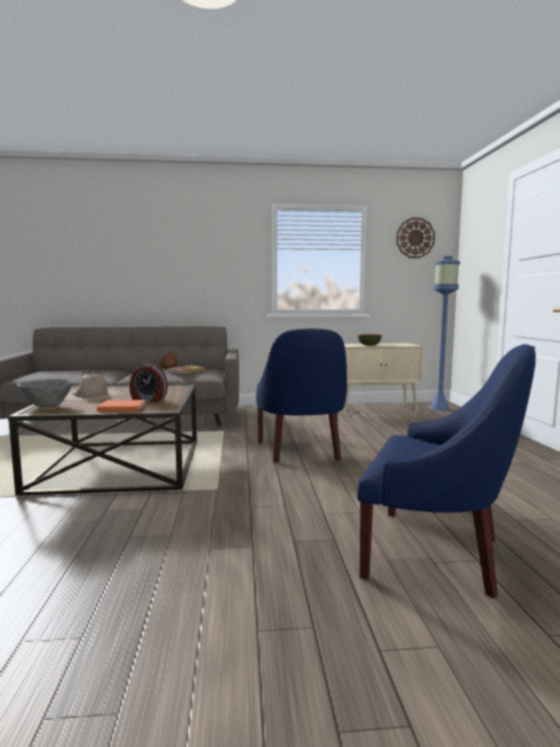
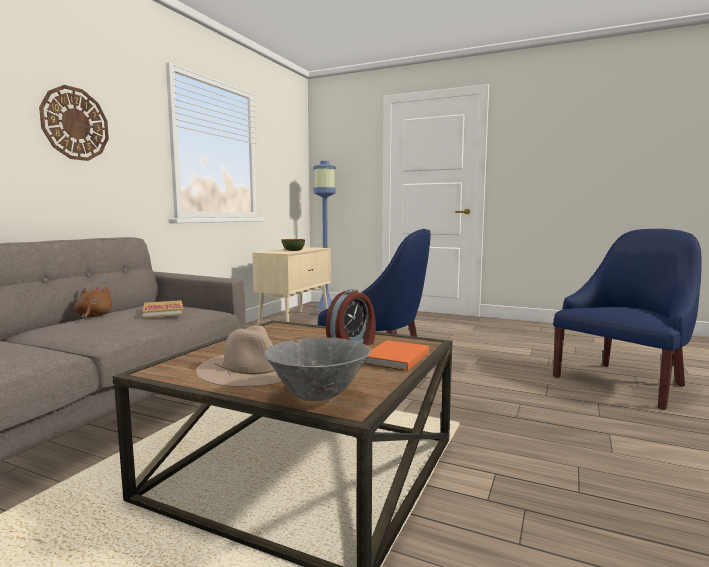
camera: 60 degrees left, 0 degrees up
wall clock [396,218,435,258] -> wall clock moved to [39,85,109,161]

